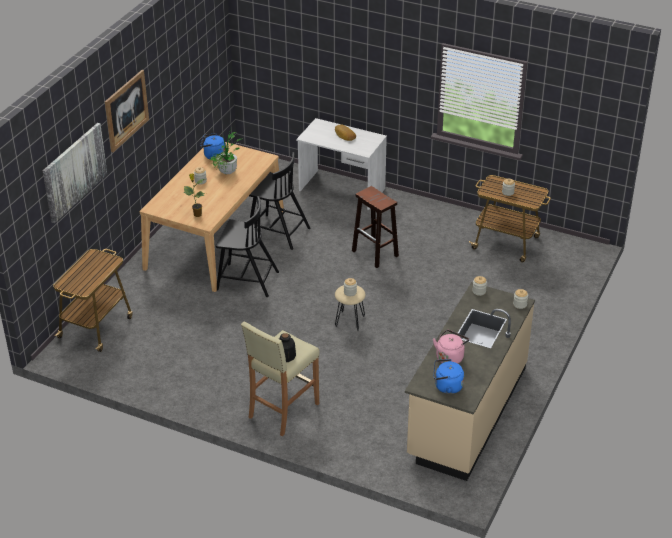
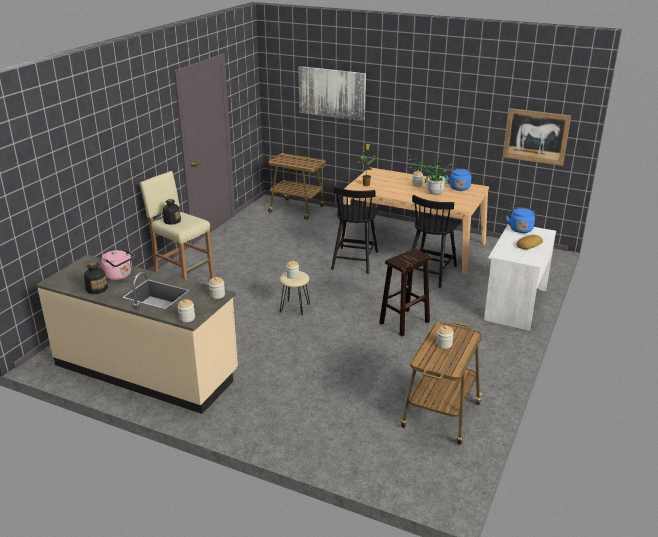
camera: 90 degrees right, 10 degrees down
picture [105,70,149,152] -> picture moved to [503,108,571,166]
blue kettle [434,359,464,394] -> blue kettle moved to [506,207,535,233]
none -> bottle [84,262,108,294]

